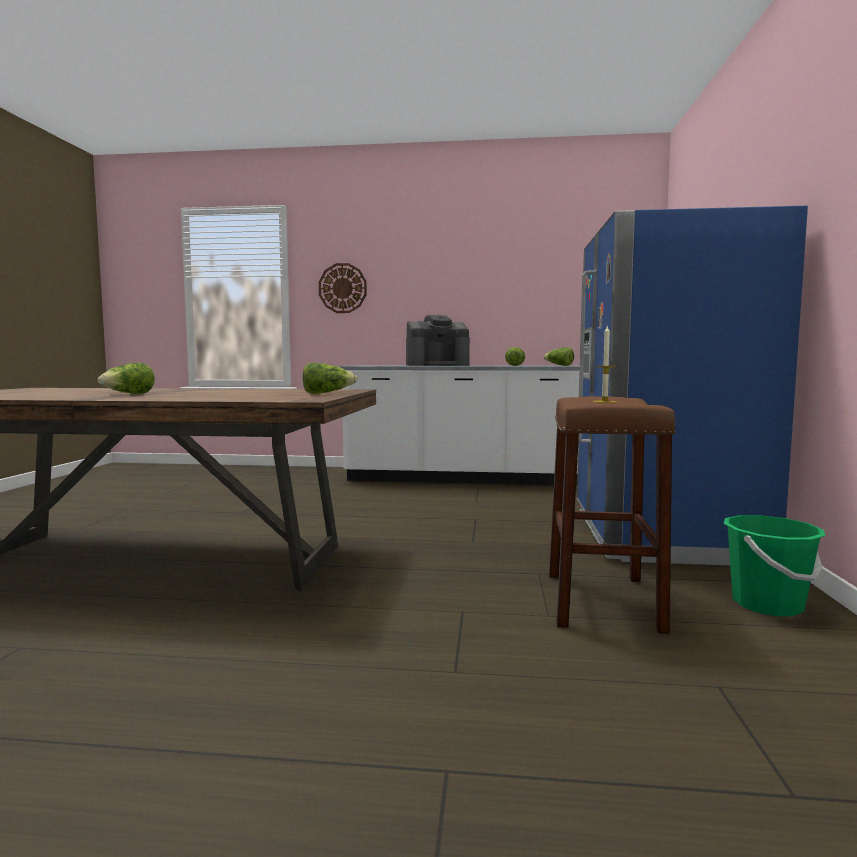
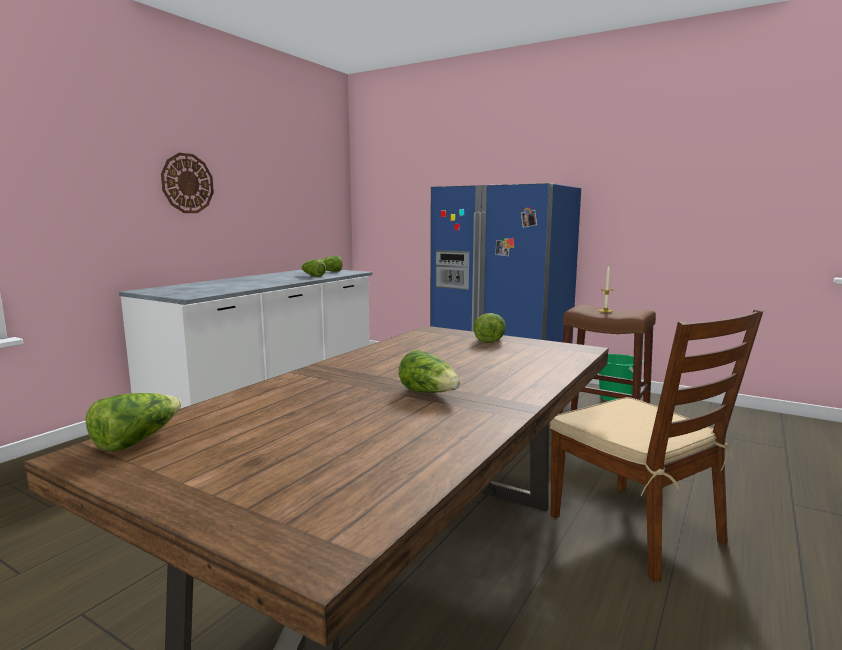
camera: 65 degrees left, 5 degrees up
wall clock [319,263,367,313] -> wall clock moved to [161,153,214,213]
coffee machine [406,315,470,366] -> none
none -> lettuce [85,393,182,452]
none -> brown chair [550,309,763,582]

